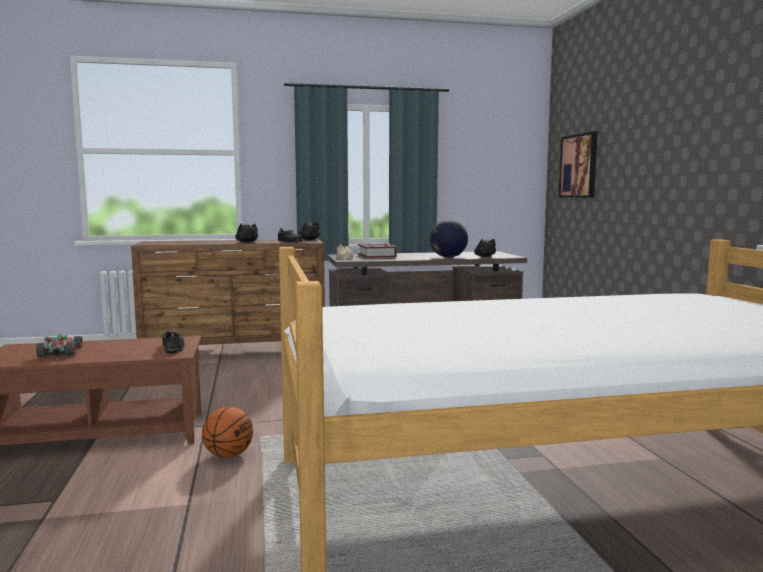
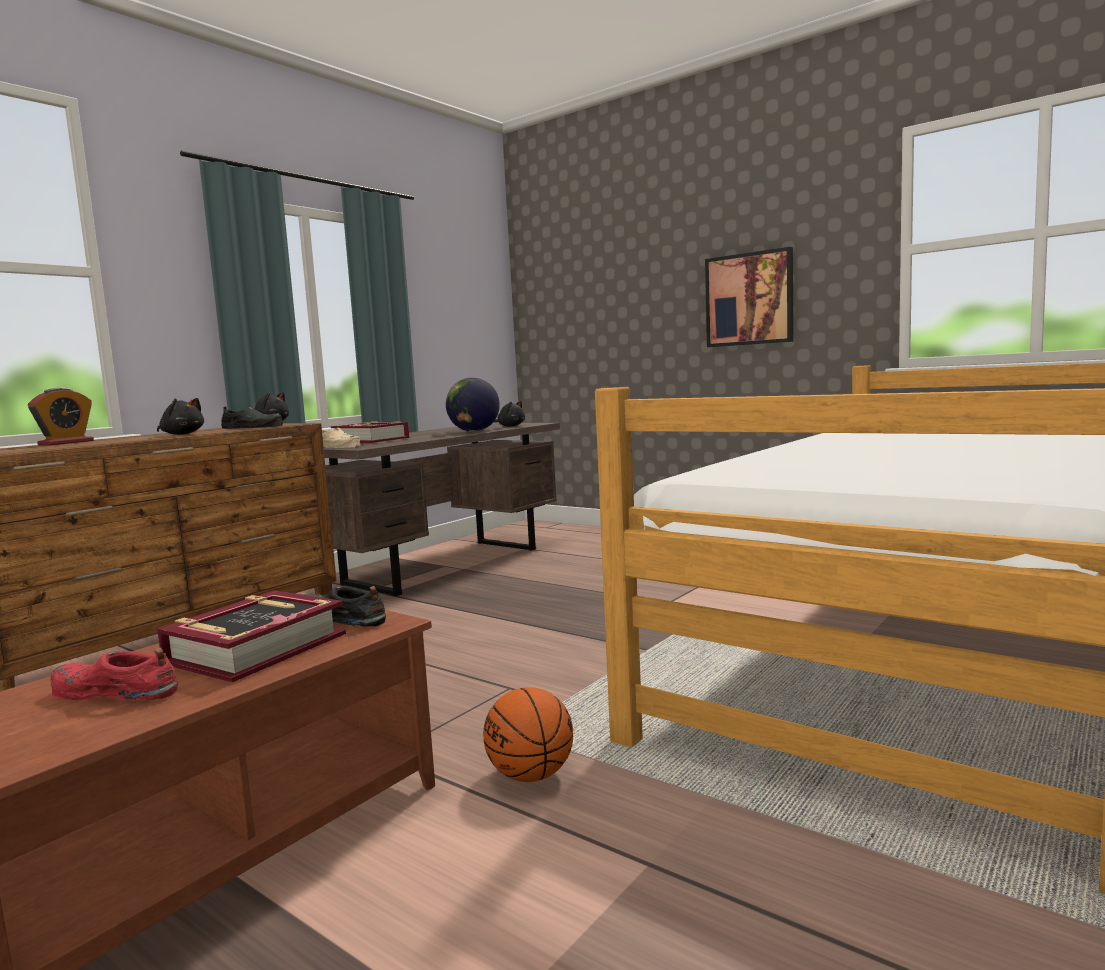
camera: 40 degrees left, 0 degrees up
toy car [36,333,83,357] -> red shoe [50,648,178,701]
picture [559,131,597,198] -> picture moved to [705,247,793,347]
none -> alarm clock [28,388,94,445]
none -> book [157,590,346,682]

